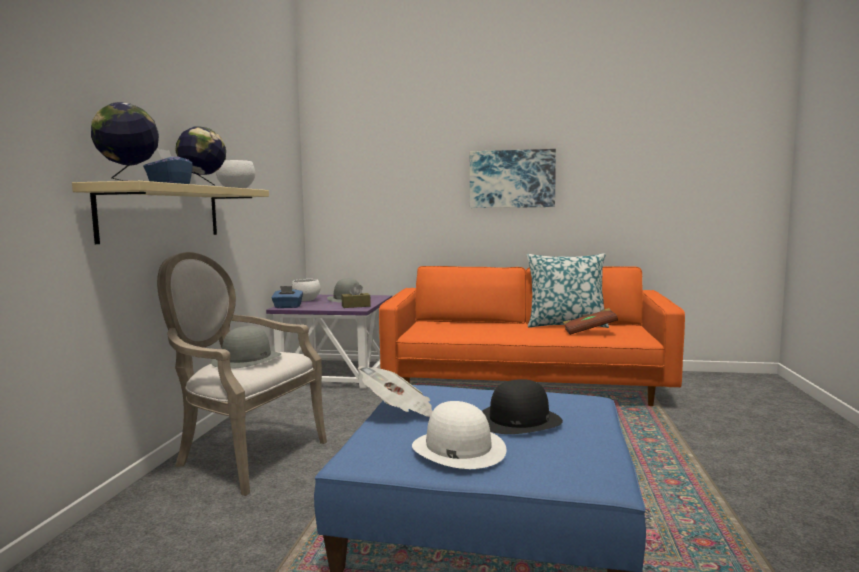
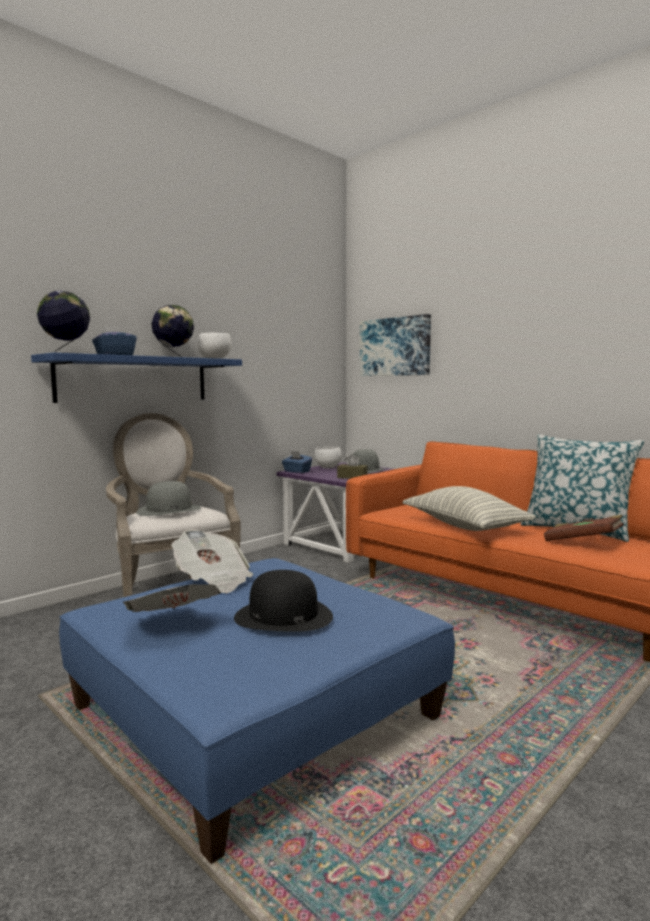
camera: 35 degrees right, 0 degrees up
beige shelf [72,181,269,244] -> blue shelf [31,353,242,403]
white hat [412,401,506,469] -> newspaper [123,584,221,612]
picture [470,149,556,208] -> picture moved to [360,314,431,376]
none -> pillow [402,486,536,531]

